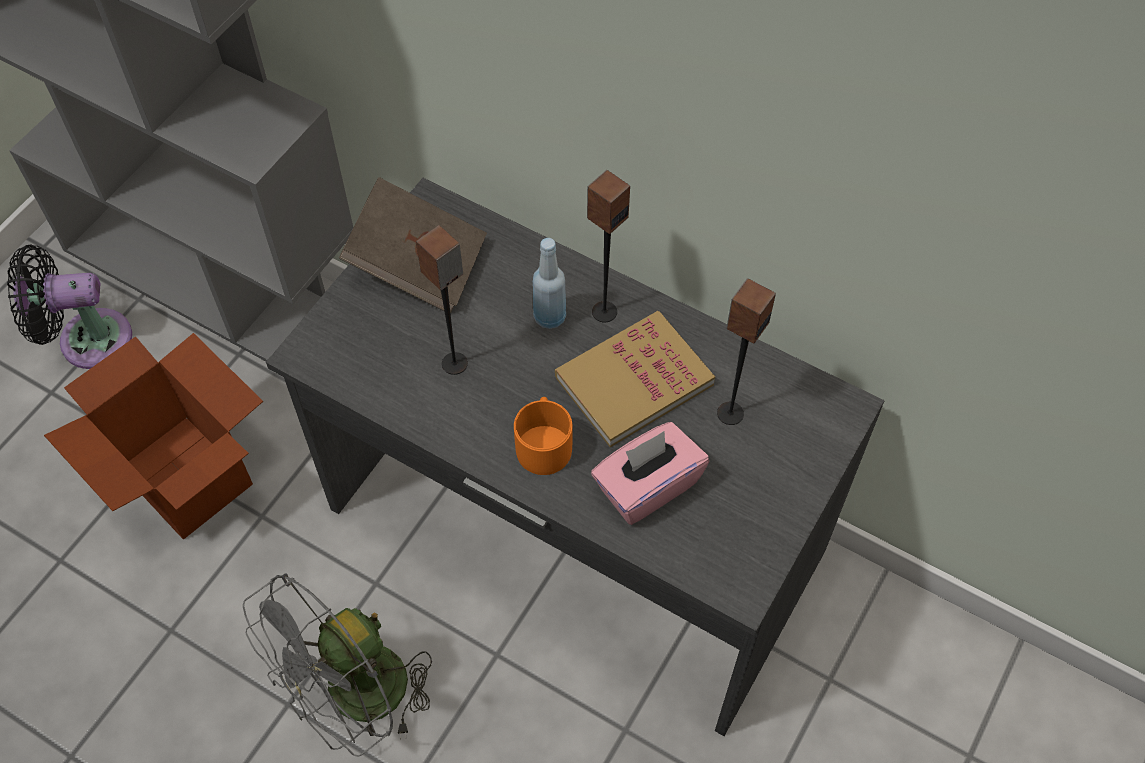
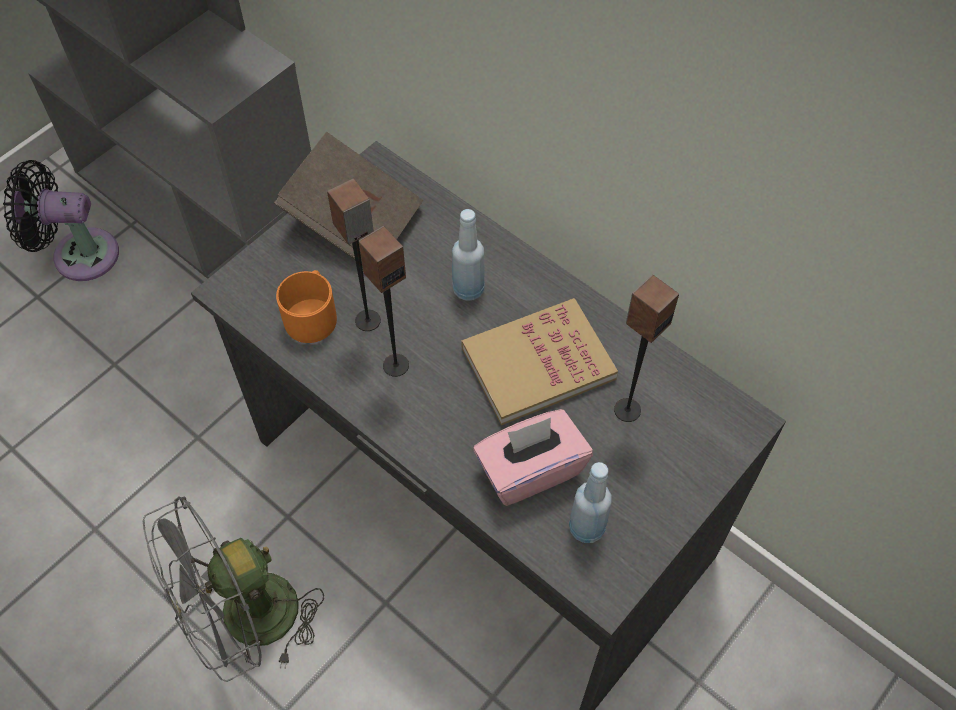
camera: 10 degrees right, 0 degrees up
cardboard box [44,333,263,540] -> none
orange mug [514,397,572,475] -> orange mug moved to [276,270,337,343]
speaker [587,170,630,322] -> speaker moved to [358,226,409,377]
none -> blue bottle [569,462,612,543]

